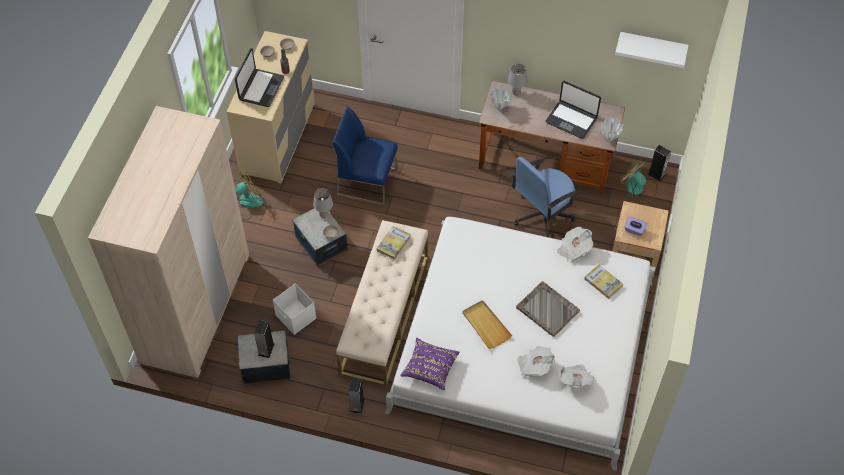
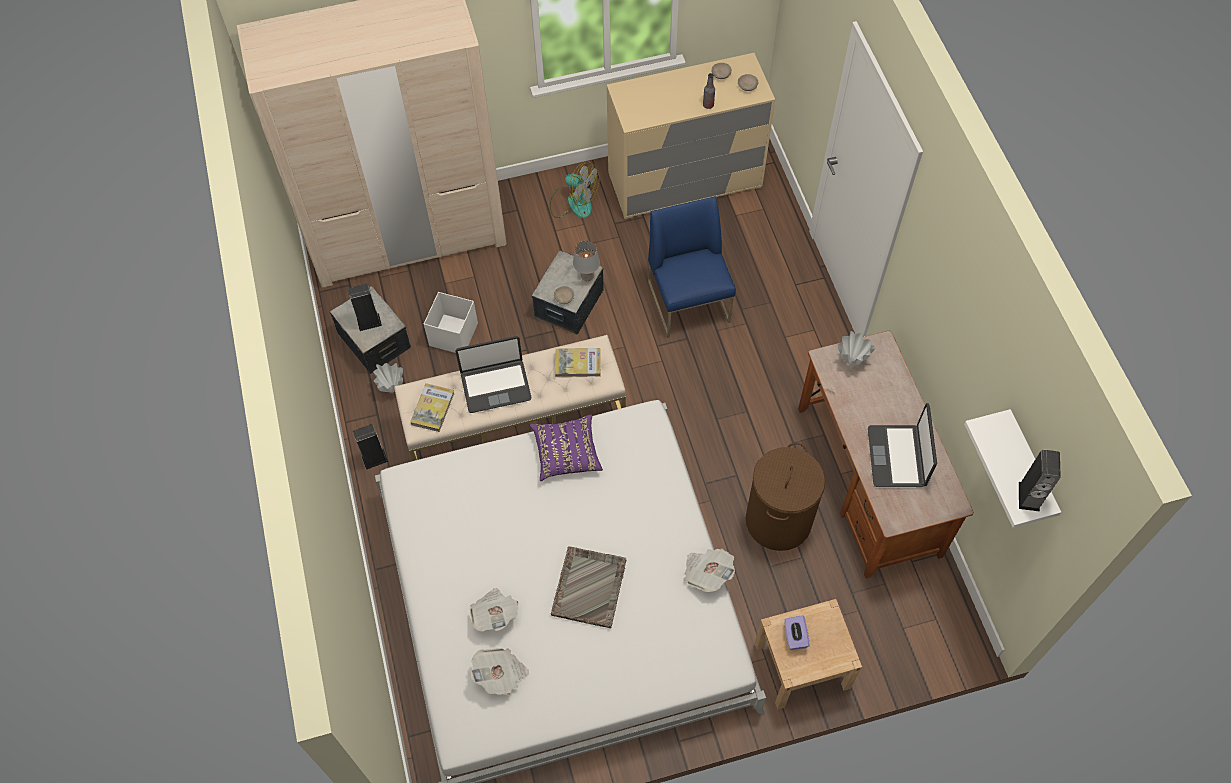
camera: 60 degrees right, 5 degrees up
laptop [235,48,284,107] -> laptop moved to [455,336,531,413]
purple pillow [400,338,459,390] -> purple pillow moved to [530,414,603,481]
beige tray [462,300,512,349] -> none
grey table lamp [508,64,527,95] -> none
blue office chair [512,157,579,237] -> brown laundry basket [746,442,825,551]
book [584,264,623,299] -> book moved to [410,383,455,432]
white vase [600,117,624,142] -> white vase moved to [373,363,403,393]
fan [620,159,658,202] -> none
speaker [648,145,671,182] -> speaker moved to [1019,450,1061,512]

